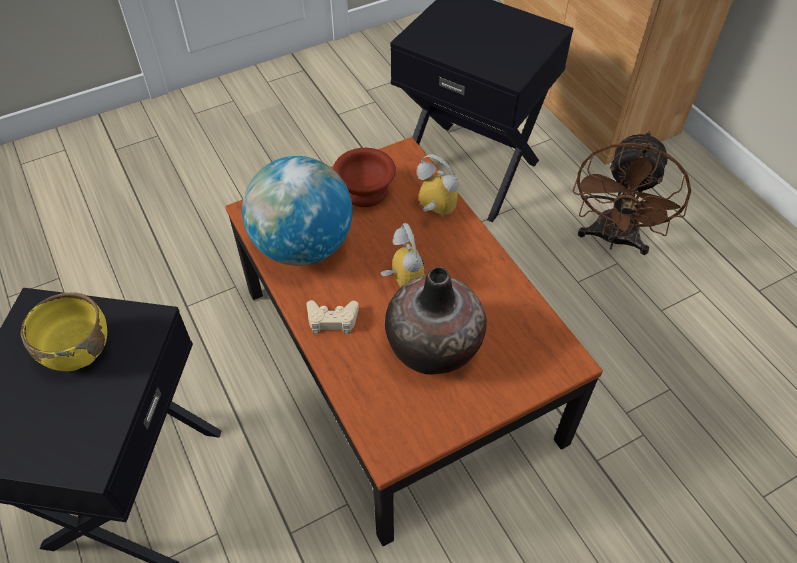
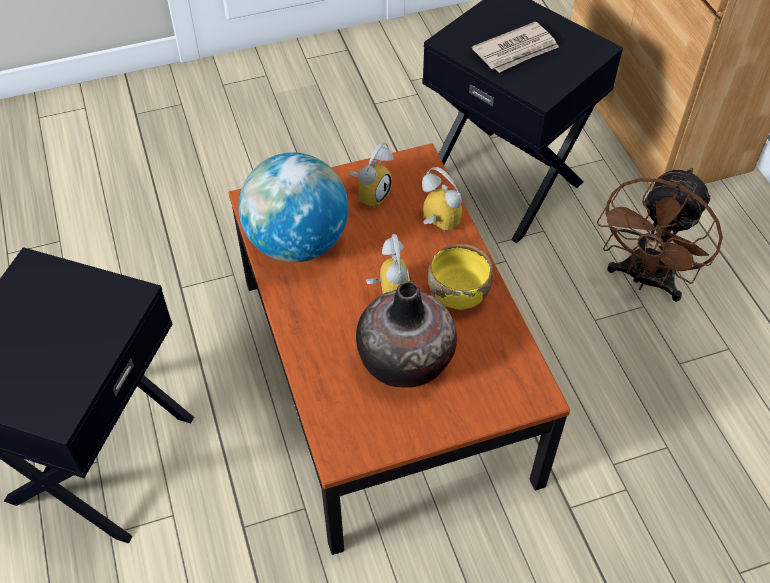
camera: 10 degrees right, 0 degrees up
yellow bowl [21,292,107,371] -> yellow bowl moved to [428,244,493,310]
beige game controller [307,300,359,334] -> none
brown bowl [333,148,396,207] -> alarm clock [349,142,393,208]
none -> newspaper [472,22,559,73]

